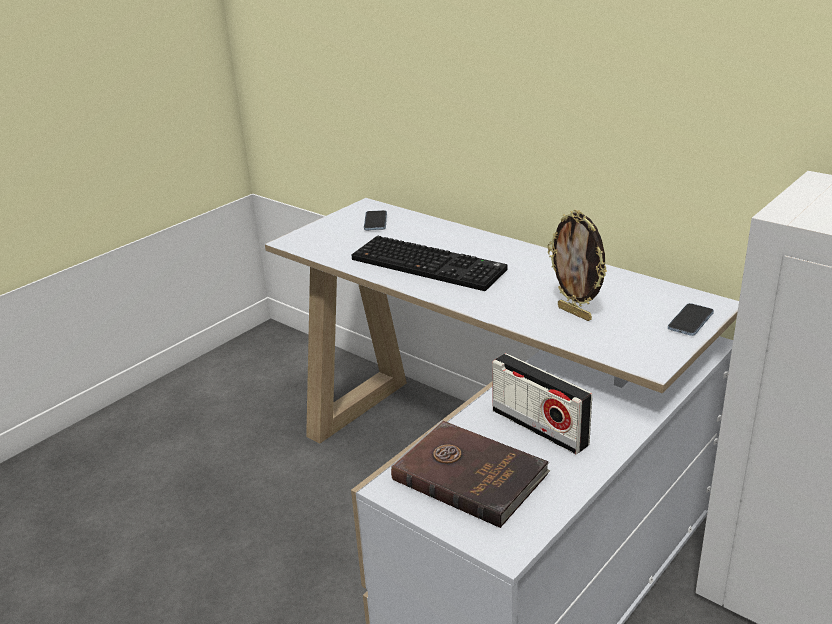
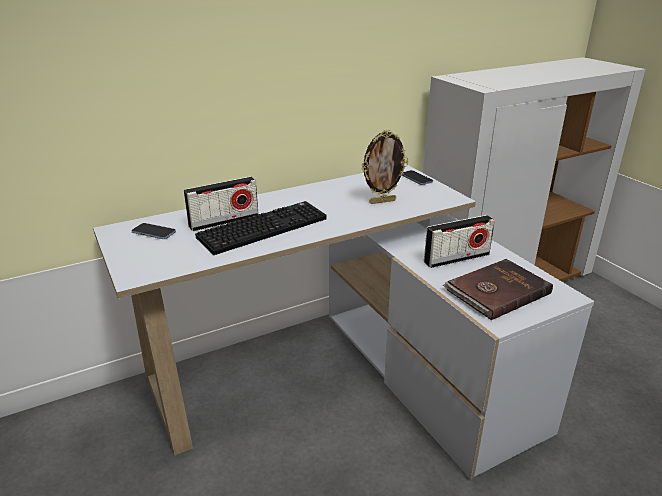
camera: 70 degrees left, 0 degrees up
none -> radio [184,176,258,231]

